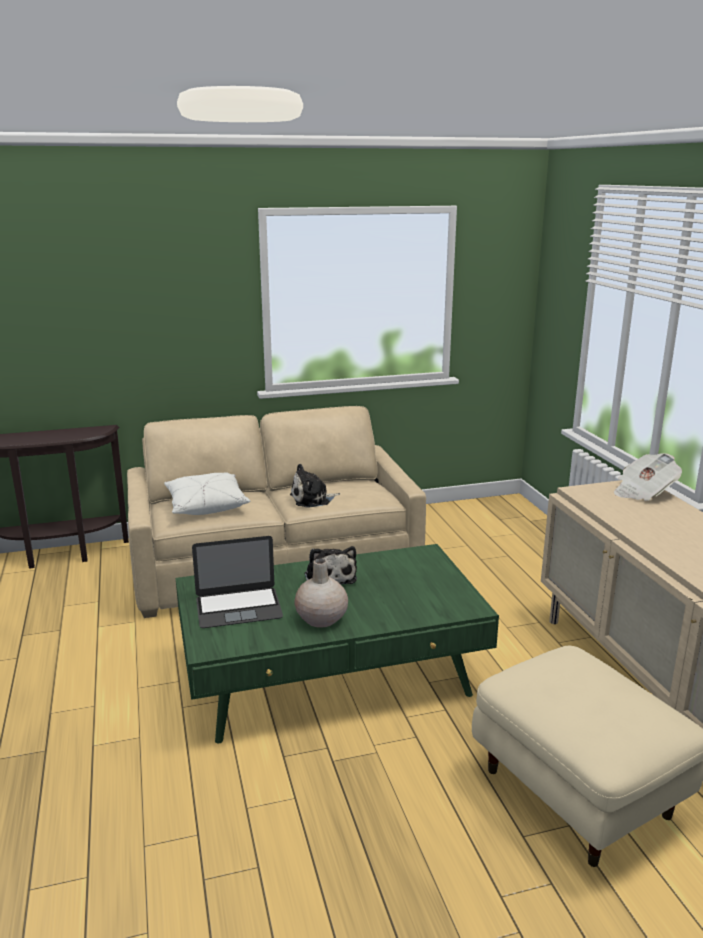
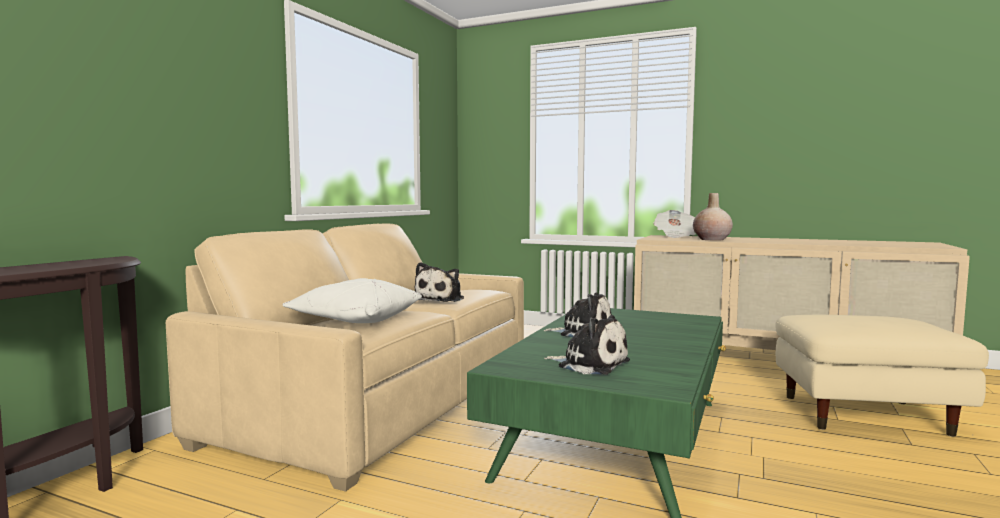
camera: 50 degrees left, 15 degrees down
laptop [192,536,283,628] -> plush toy [544,315,630,375]
beige vase [294,558,348,627] -> beige vase moved to [693,193,733,240]

